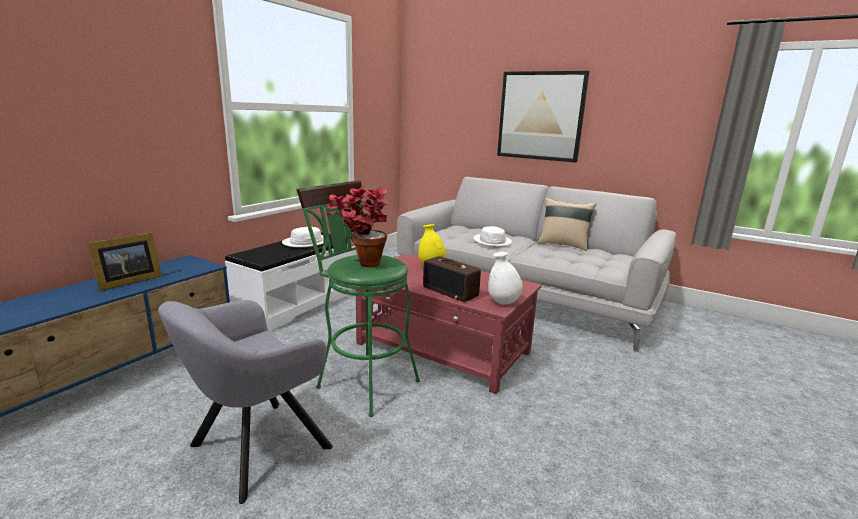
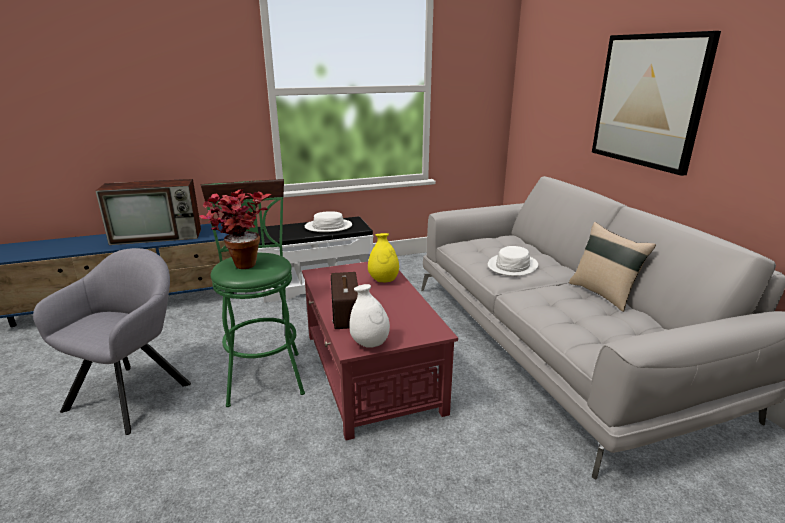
camera: 40 degrees right, 5 degrees up
picture frame [87,232,162,291] -> television [96,179,201,245]
grey armchair [158,300,333,504] -> grey armchair turned 120 degrees clockwise [33,248,191,435]

